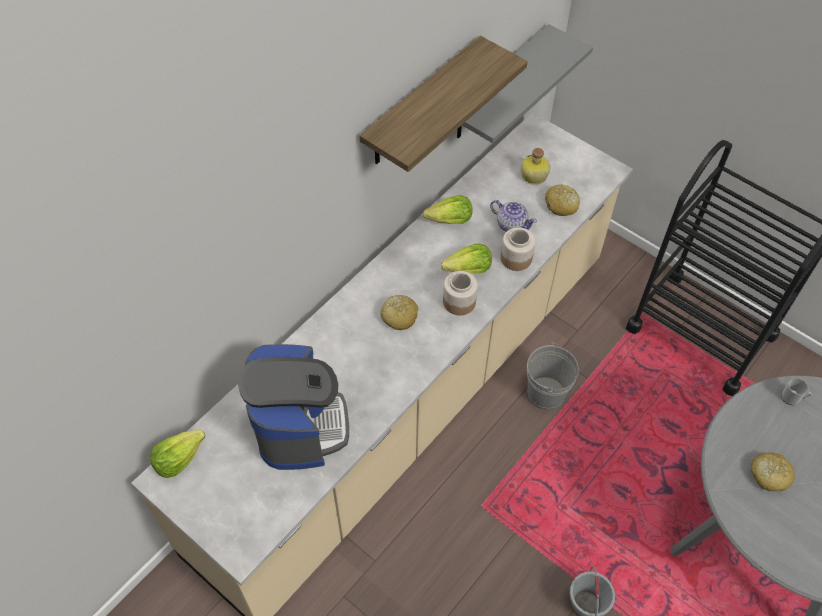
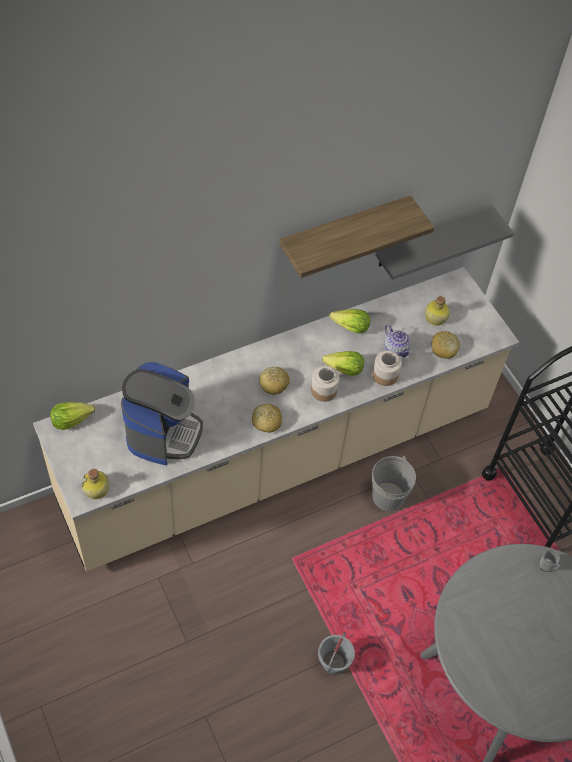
camera: 20 degrees right, 0 degrees up
bread [751,452,795,491] -> bread moved to [252,404,282,433]
none -> bottle [81,469,110,500]

